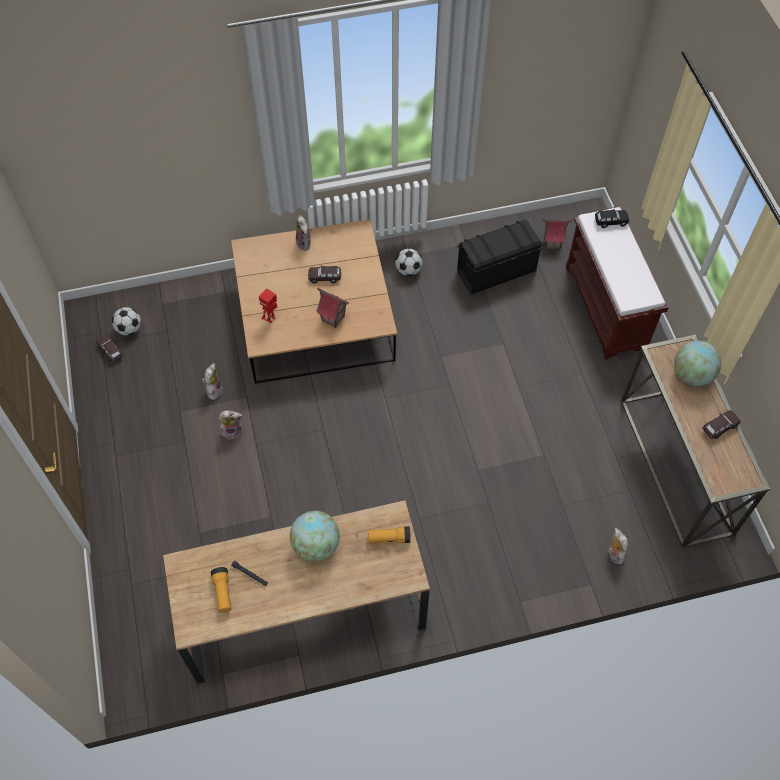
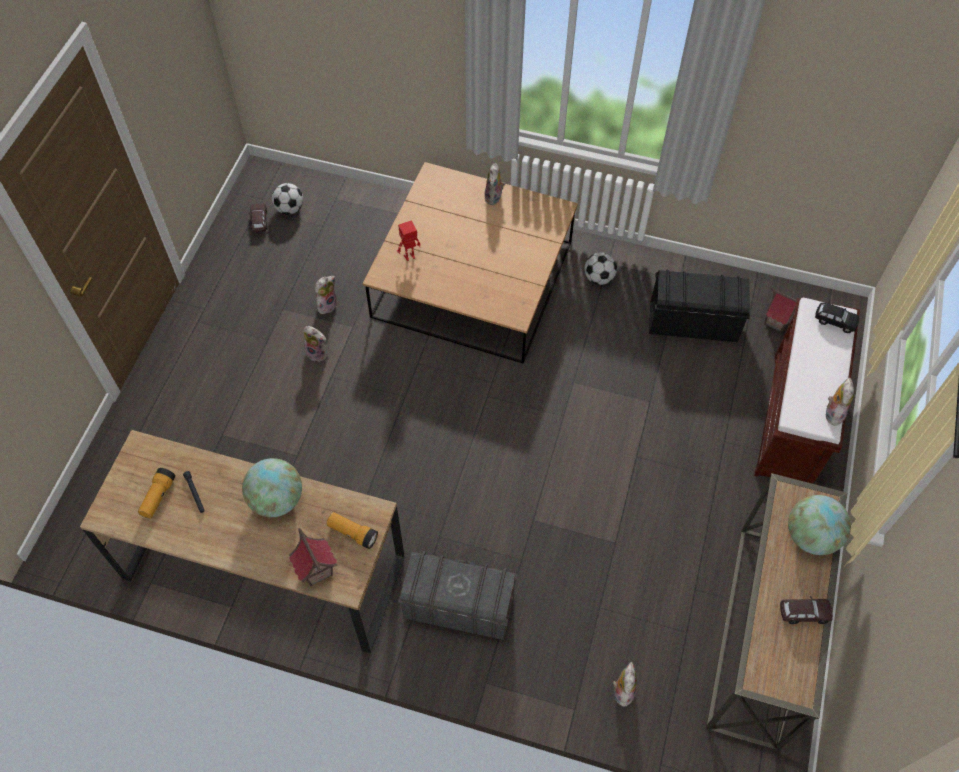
camera: 30 degrees right, 0 degrees up
brown toy car [308,265,341,284] -> none
toy house [316,288,348,328] -> toy house moved to [289,528,337,586]
none -> grey storage box [398,551,518,640]
none -> plush toy [825,378,854,426]

